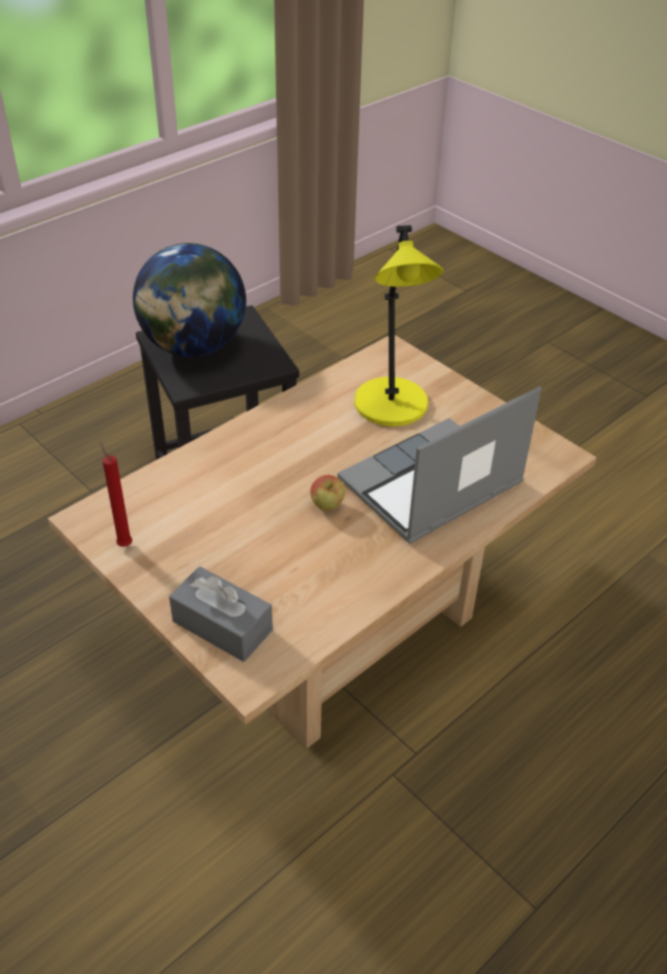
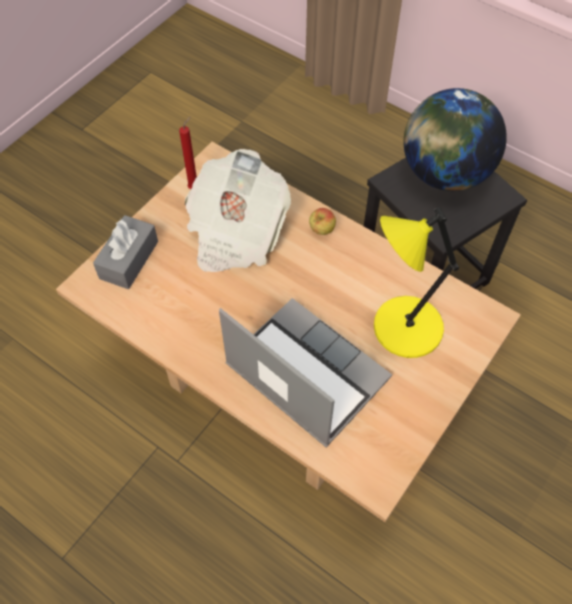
camera: 80 degrees right, 15 degrees up
apple [310,475,345,510] -> apple moved to [309,208,336,235]
none -> newspaper [185,149,291,272]

